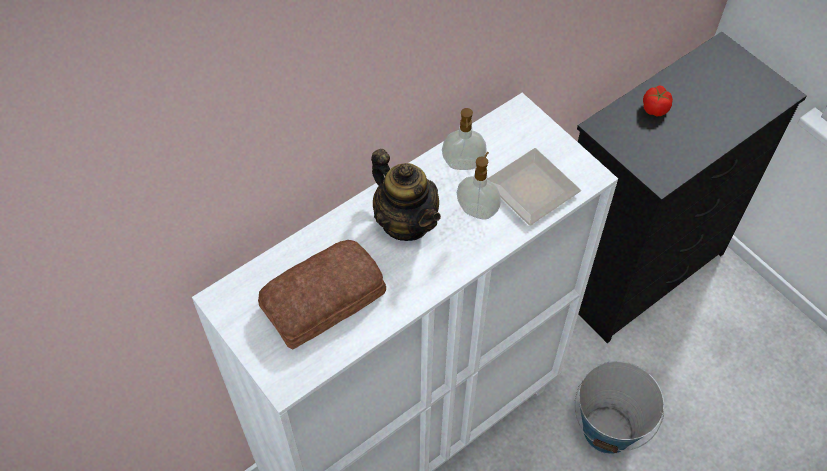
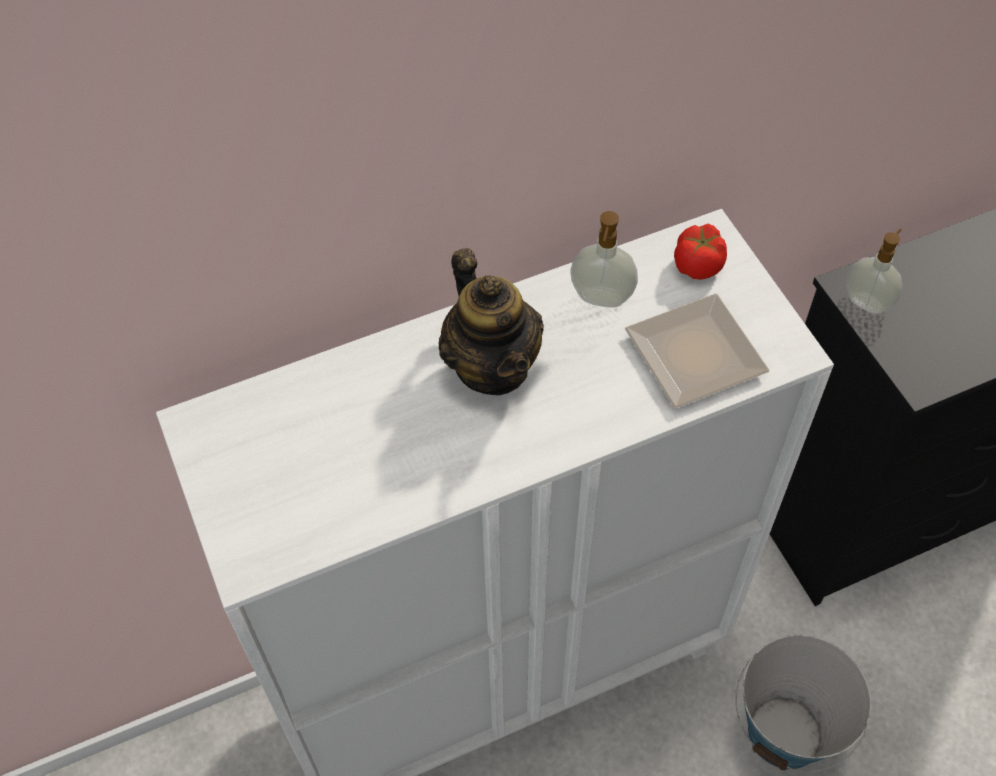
camera: 15 degrees right, 0 degrees up
bread [258,240,386,349] -> none
soap dispenser [457,152,501,220] -> soap dispenser moved to [846,229,902,314]
tomato [643,85,673,116] -> tomato moved to [674,224,727,280]

